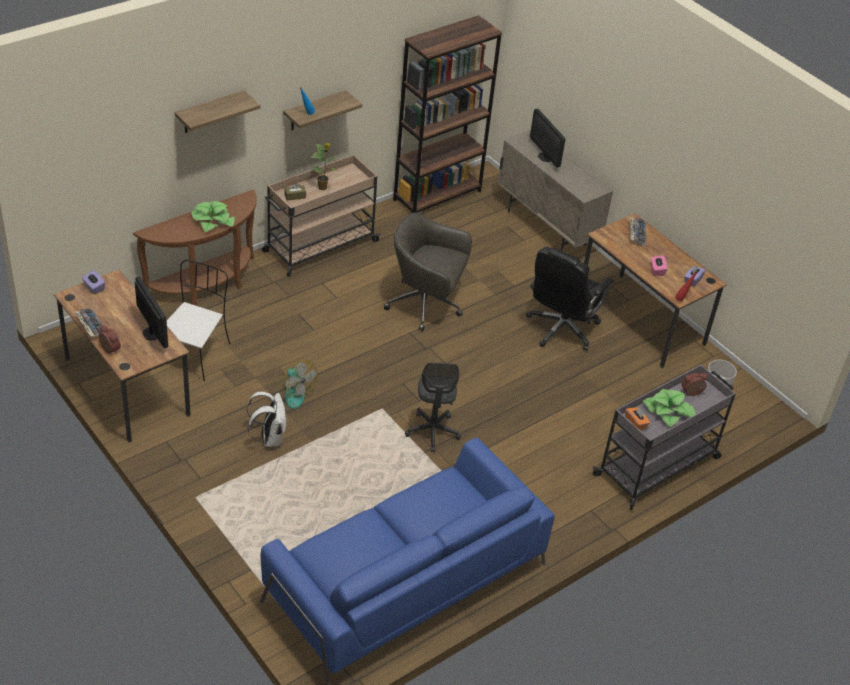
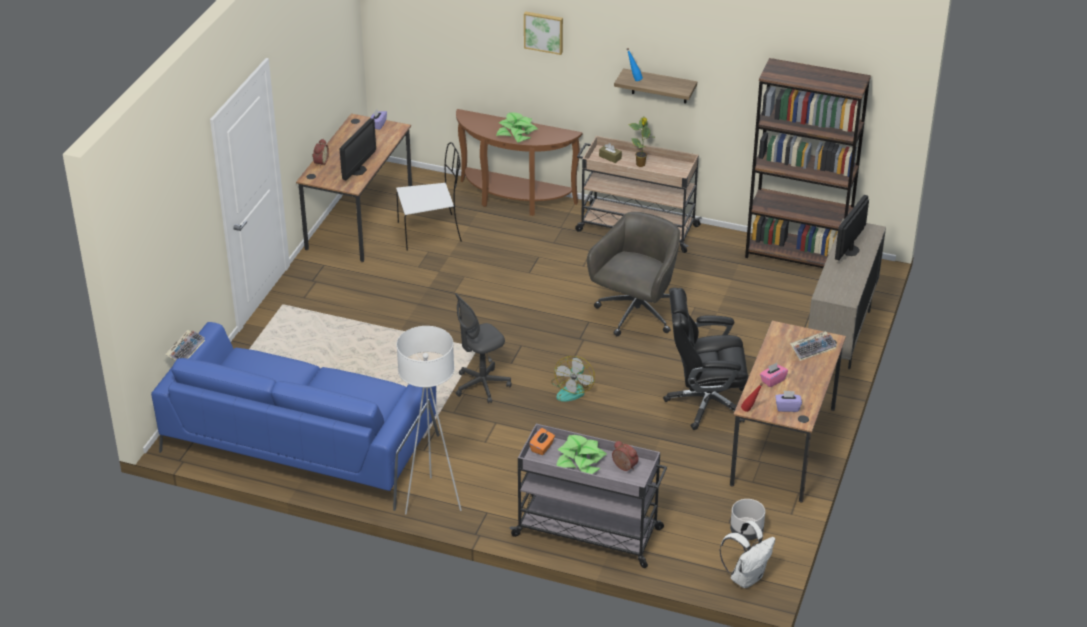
camera: 60 degrees right, 5 degrees down
keyboard [74,309,106,336] -> keyboard moved to [165,330,205,361]
shelf [175,90,260,133] -> picture [524,11,563,55]
white backpack [247,391,287,447] -> white backpack moved to [720,521,775,588]
fan [267,360,317,409] -> fan moved to [551,356,595,402]
grey office chair [384,212,472,331] -> grey office chair turned 45 degrees clockwise [587,212,681,336]
none -> white floor lamp [396,326,462,514]

